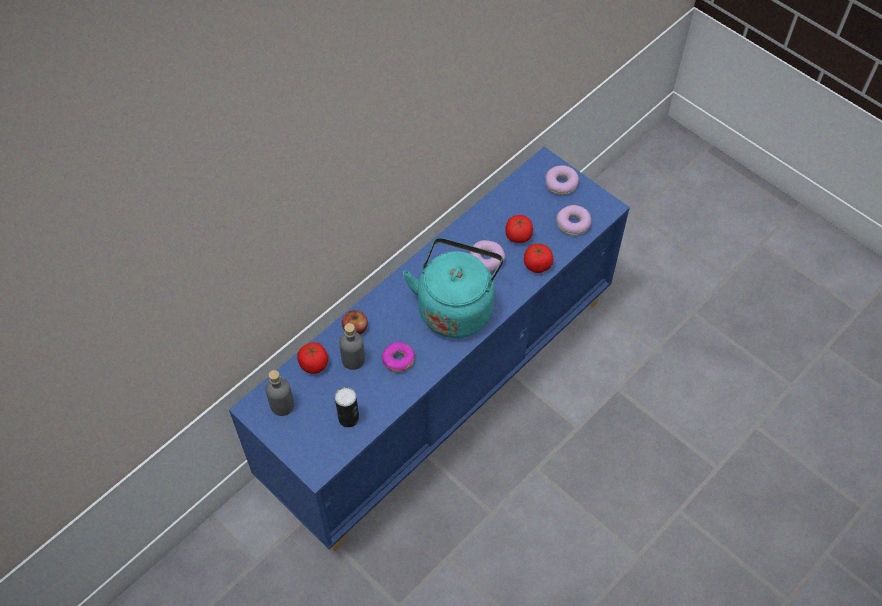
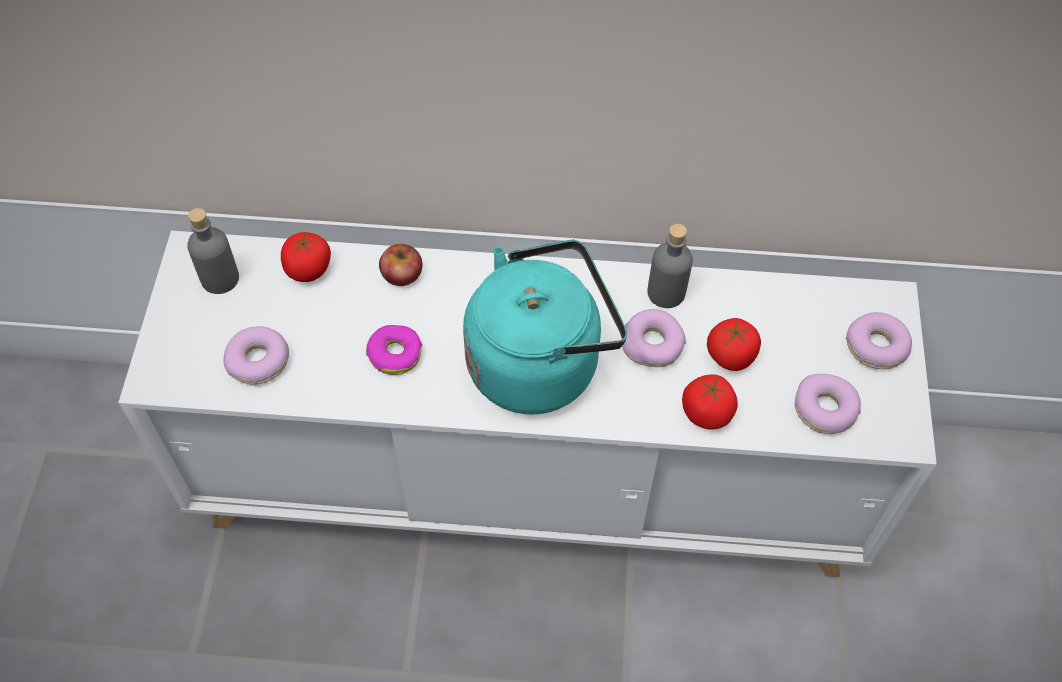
camera: 50 degrees right, 0 degrees up
blue cabinet [229,147,630,551] -> white cabinet [118,231,937,577]
can [335,387,359,427] -> donut [223,326,289,385]
grey bottle [339,323,365,370] -> grey bottle moved to [647,224,693,308]

